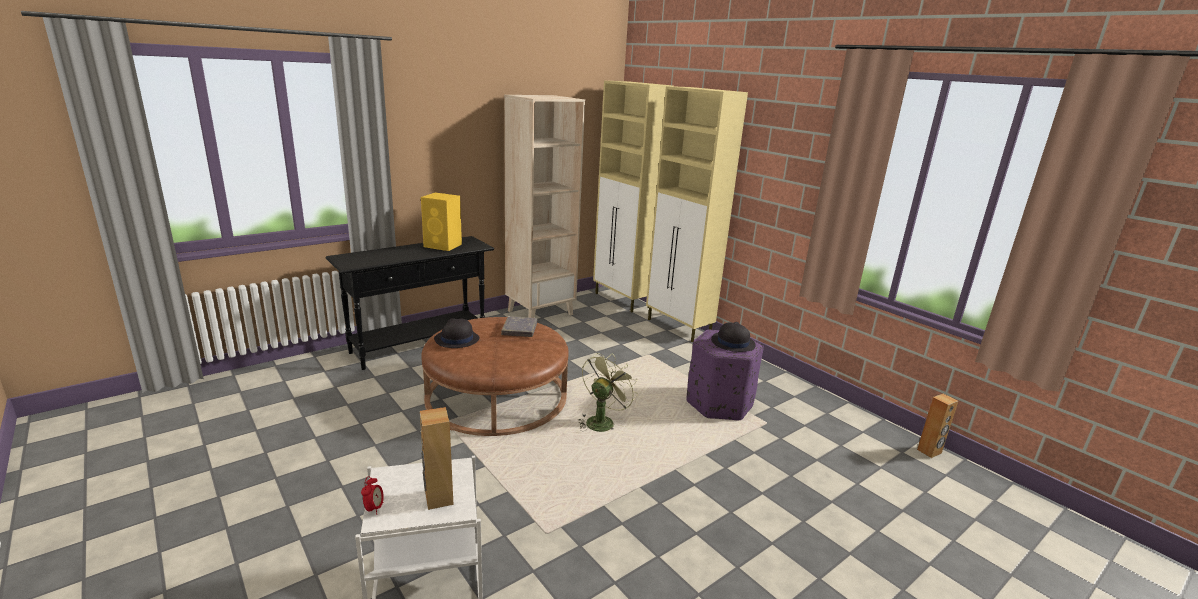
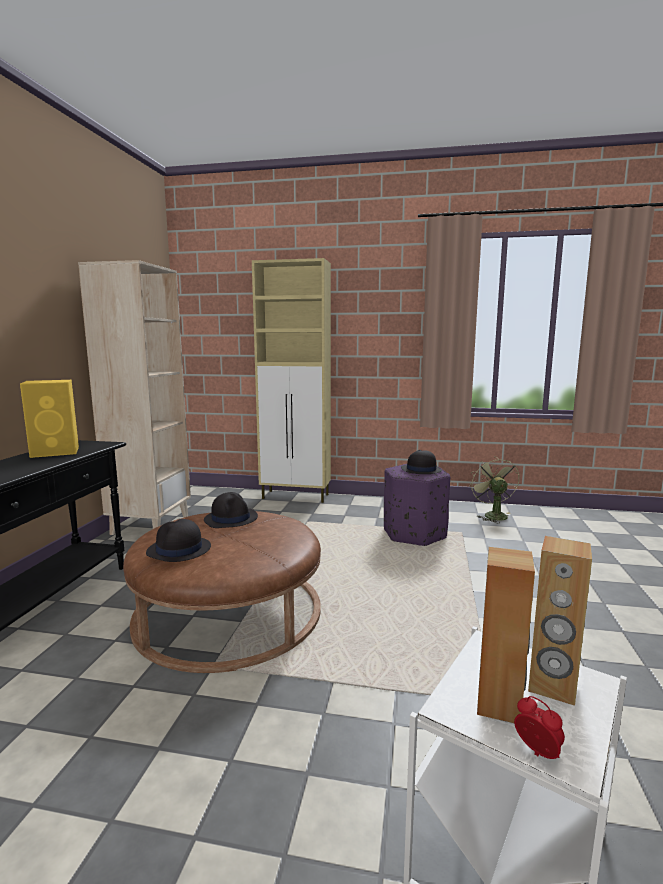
camera: 40 degrees left, 10 degrees down
grey book [501,316,537,337] -> black hat [204,492,258,528]
green fan [577,353,638,432] -> green fan moved to [469,456,519,523]
beige cabinet [593,81,674,312] -> none
brown speaker [917,394,958,458] -> brown speaker moved to [477,547,535,723]

